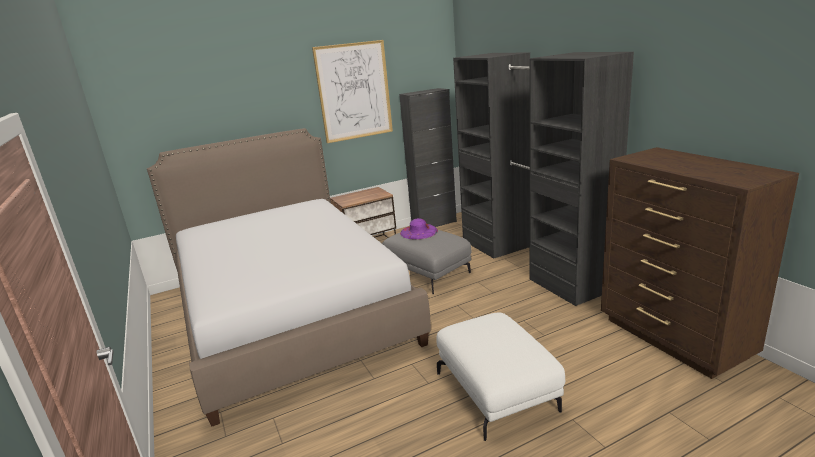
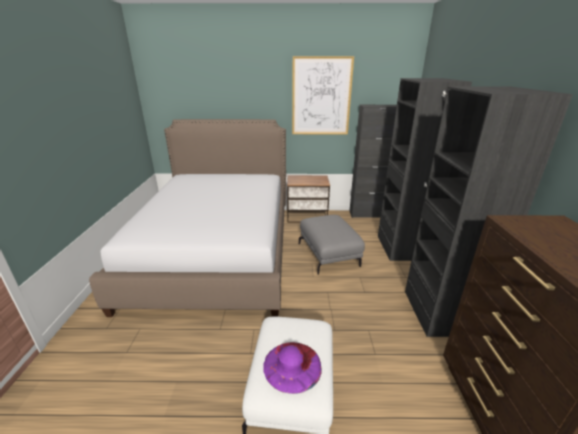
camera: 25 degrees right, 5 degrees up
purple hat [400,218,438,240] -> purple hat moved to [263,342,322,394]

